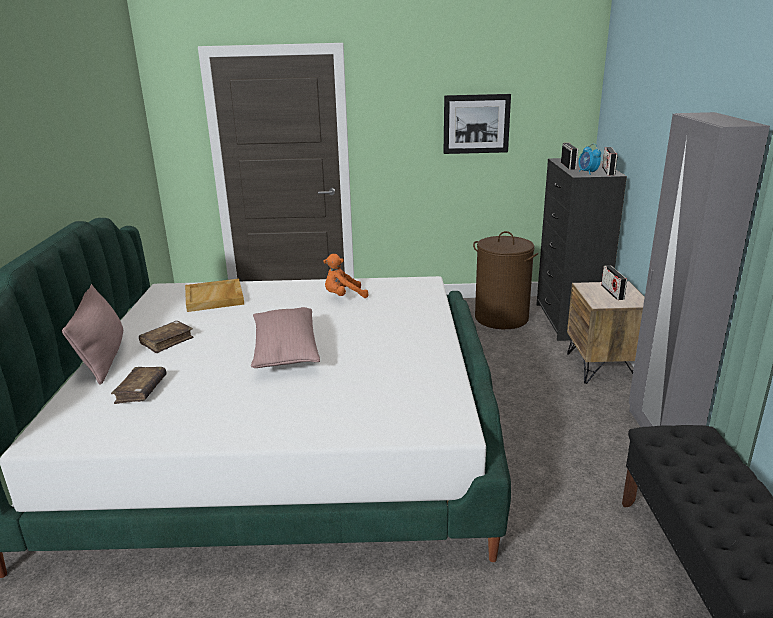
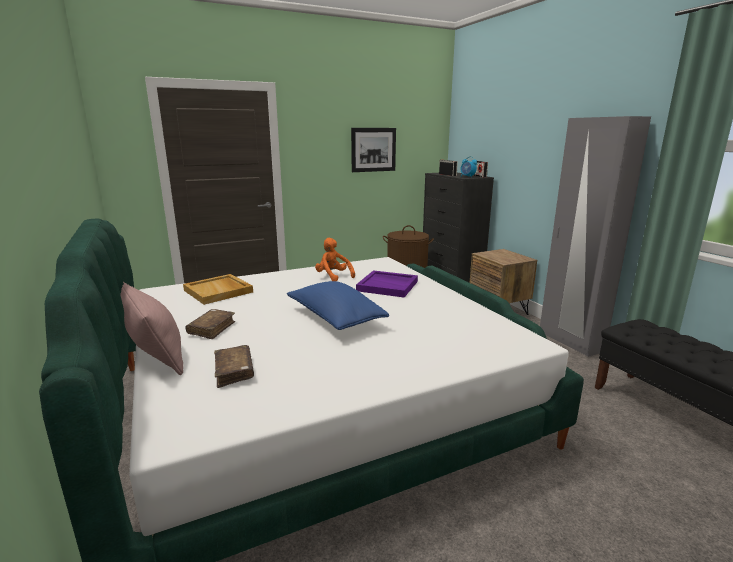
camera: 25 degrees left, 5 degrees down
pink pillow [251,307,320,368] -> blue pillow [287,281,389,330]
orange plush toy [323,254,369,298] -> orange plush toy turned 90 degrees clockwise [315,238,355,281]
radio [601,265,627,300] -> none
none -> purple tray [356,270,418,298]

